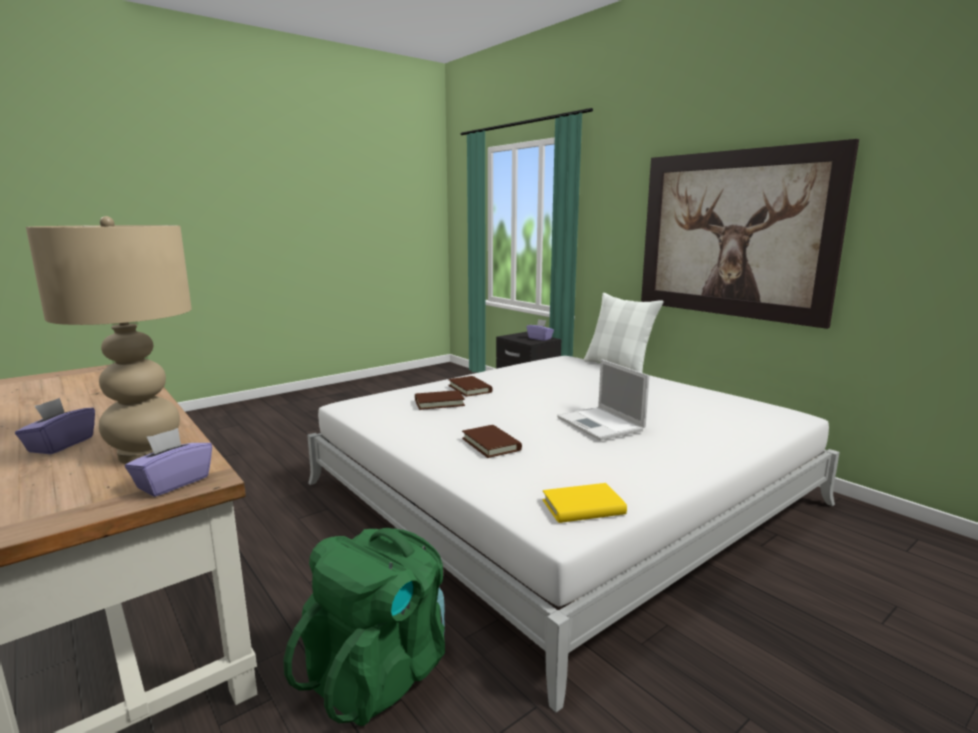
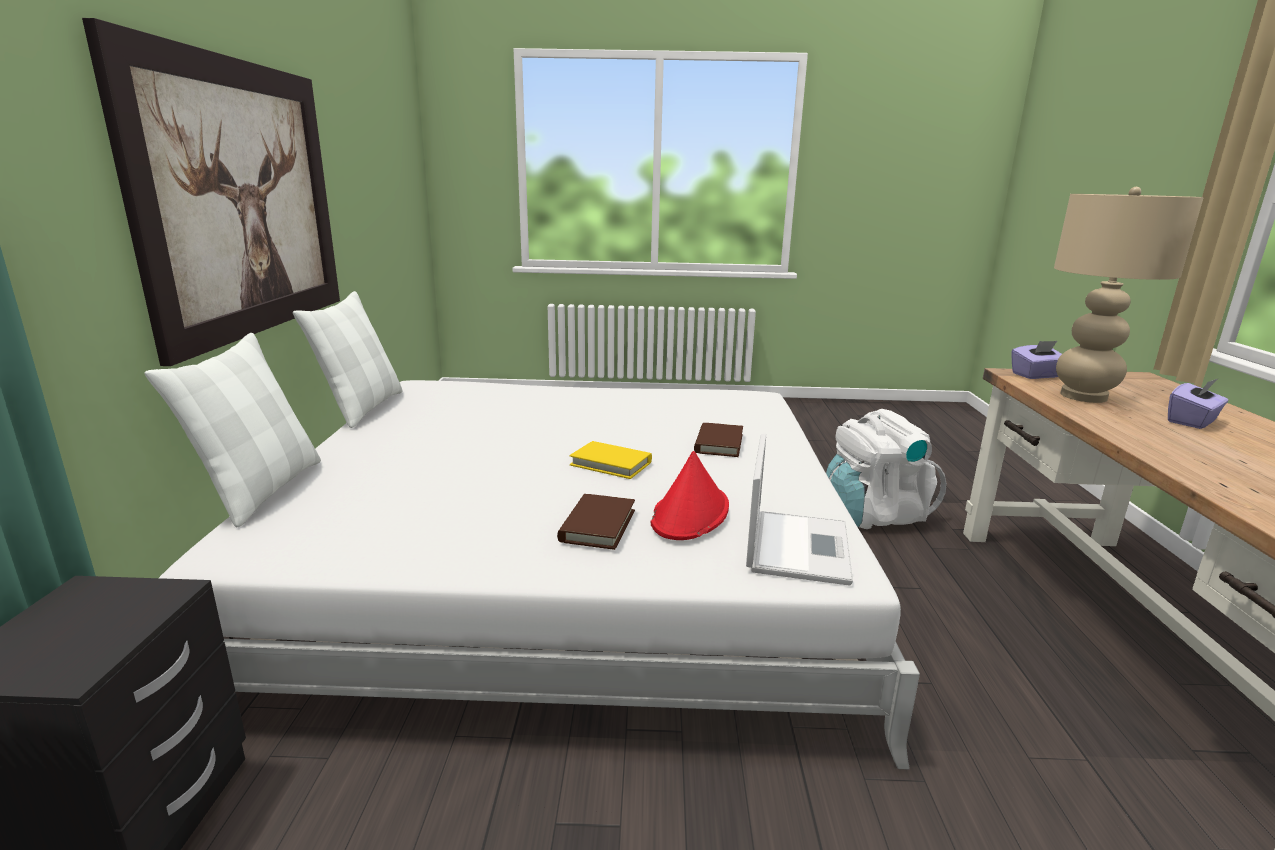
camera: 140 degrees left, 5 degrees up
green backpack [283,528,445,726] -> white backpack [826,409,947,529]
brown book [415,390,465,410] -> red hat [650,451,729,540]
purple tissue box [527,319,554,341] -> none
yellow book [542,483,627,523] -> yellow book moved to [569,441,652,479]
laptop [557,359,650,440] -> laptop moved to [746,434,853,586]
none -> white pillow [293,291,402,428]

